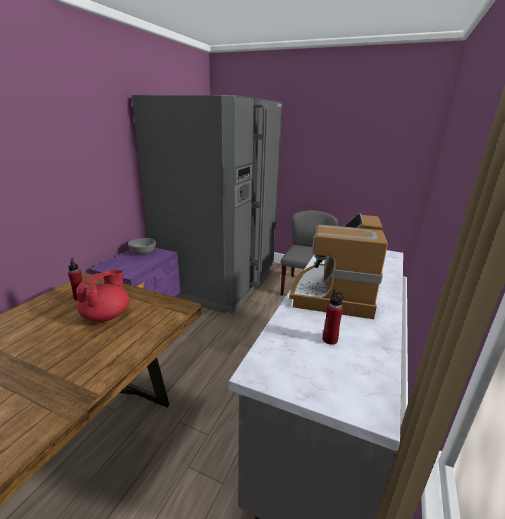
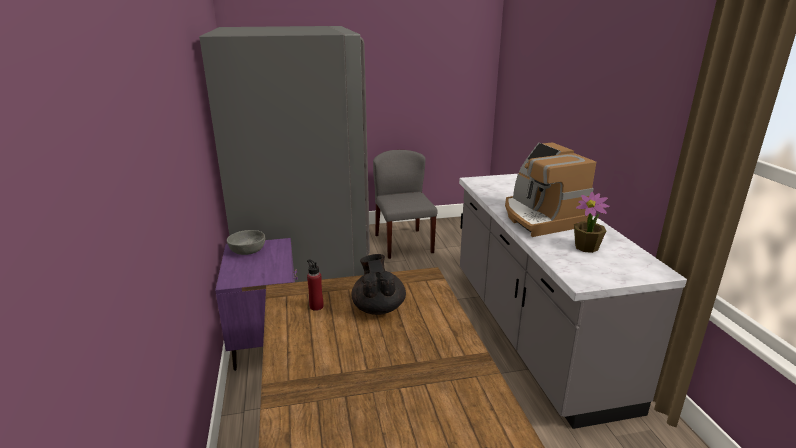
camera: 35 degrees left, 0 degrees up
red teapot [76,270,129,322] -> black teapot [351,254,406,315]
red bottle [323,289,344,345] -> potted plant [574,192,610,253]

